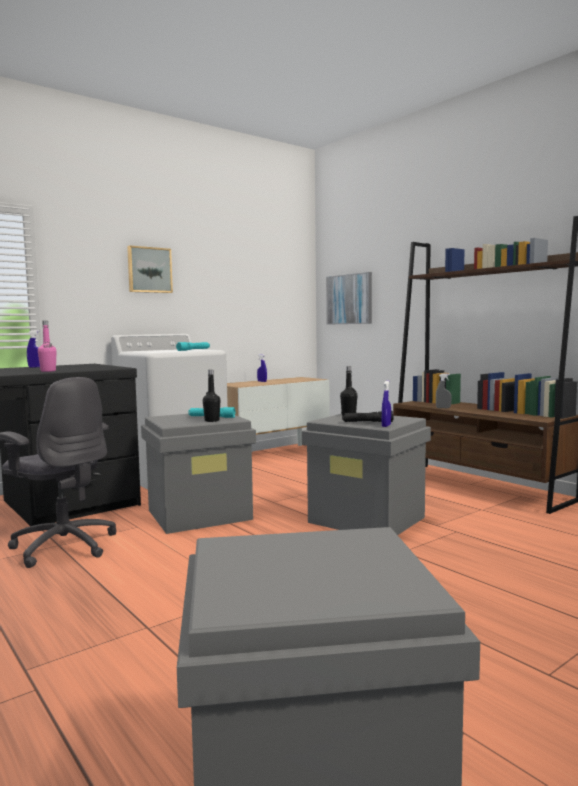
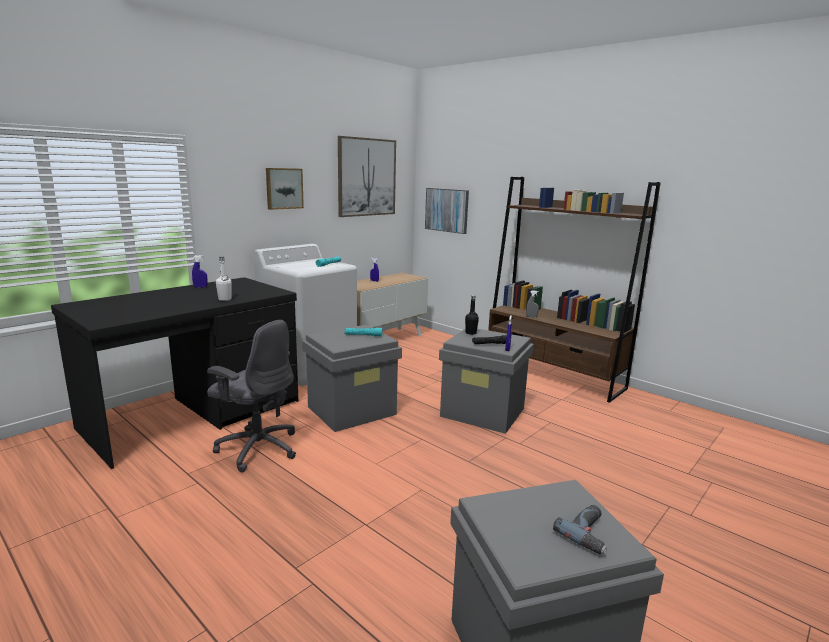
camera: 10 degrees left, 10 degrees up
pink bottle [38,321,56,372] -> white bottle [216,257,232,301]
black bottle [203,370,221,422] -> none
none -> picture [338,136,396,217]
none -> power drill [553,505,607,554]

